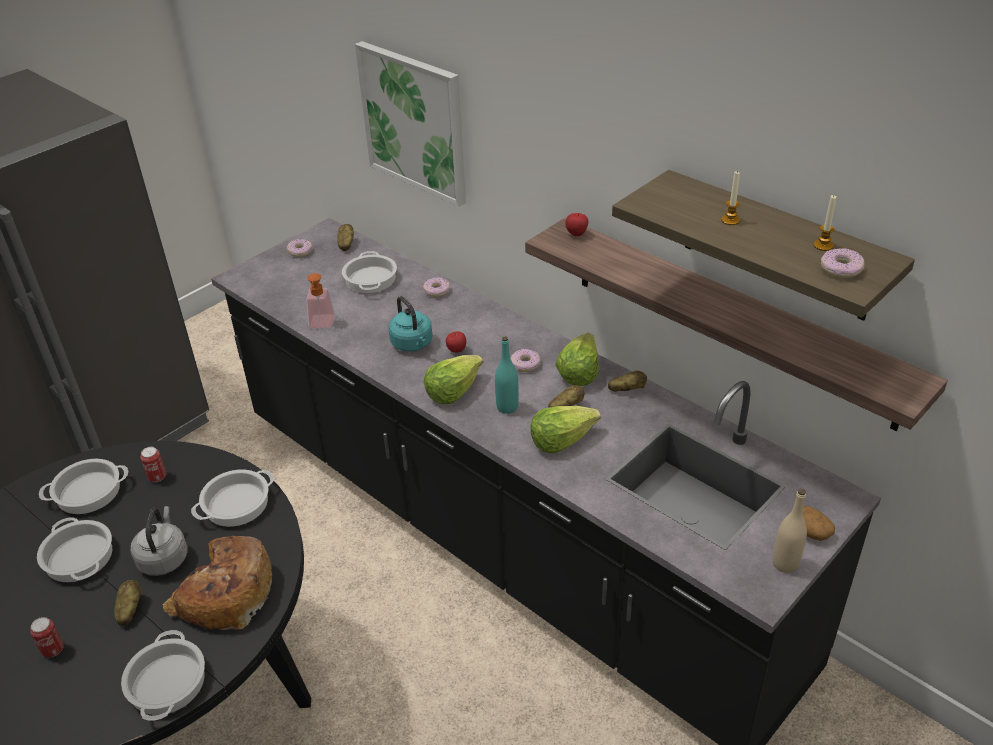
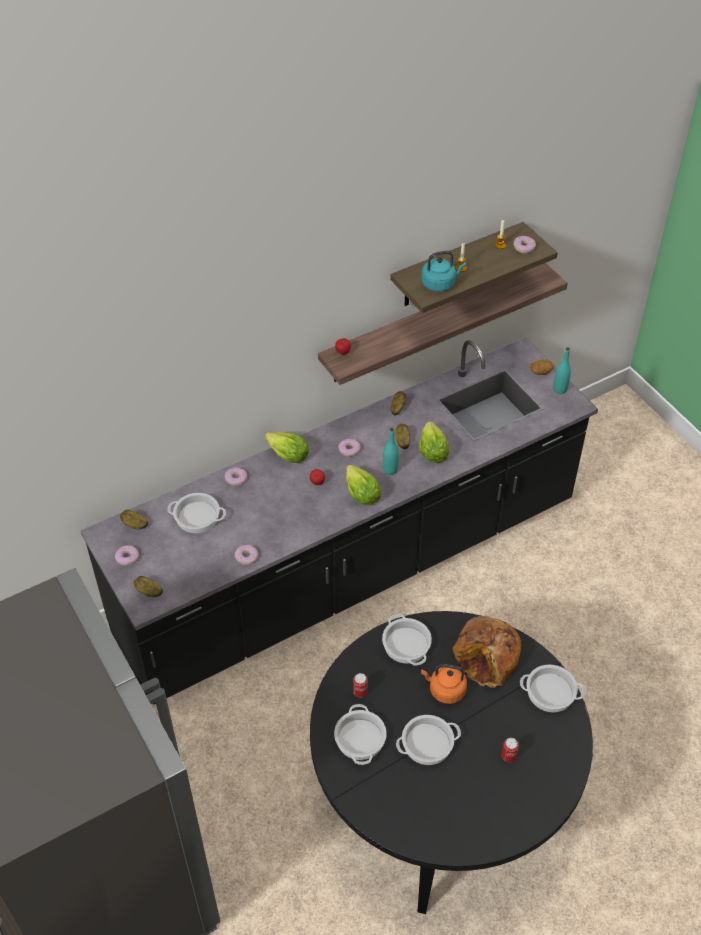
camera: 75 degrees left, 10 degrees up
potato [114,580,141,626] -> potato moved to [134,576,163,597]
grey kettle [131,506,187,576] -> orange kettle [421,664,467,704]
soap dispenser [306,273,335,328] -> donut [235,545,258,565]
picture [355,41,466,207] -> none
turquoise kettle [389,296,433,352] -> turquoise kettle moved to [421,251,466,292]
lettuce [555,333,599,386] -> lettuce moved to [264,432,309,463]
beige bottle [773,489,807,573] -> turquoise bottle [553,347,571,394]

